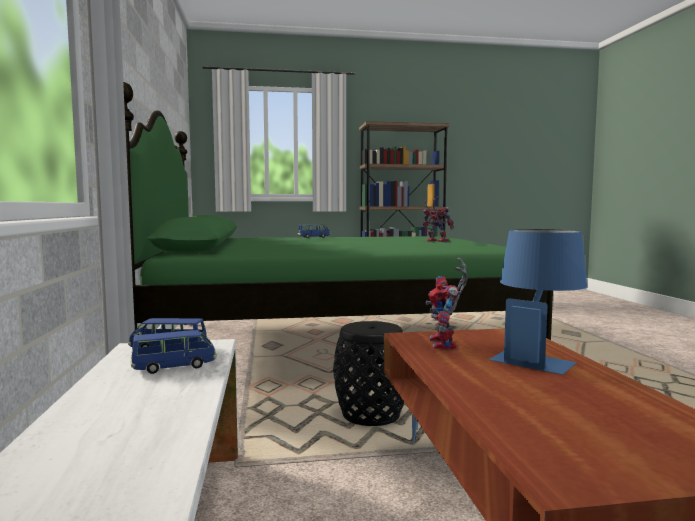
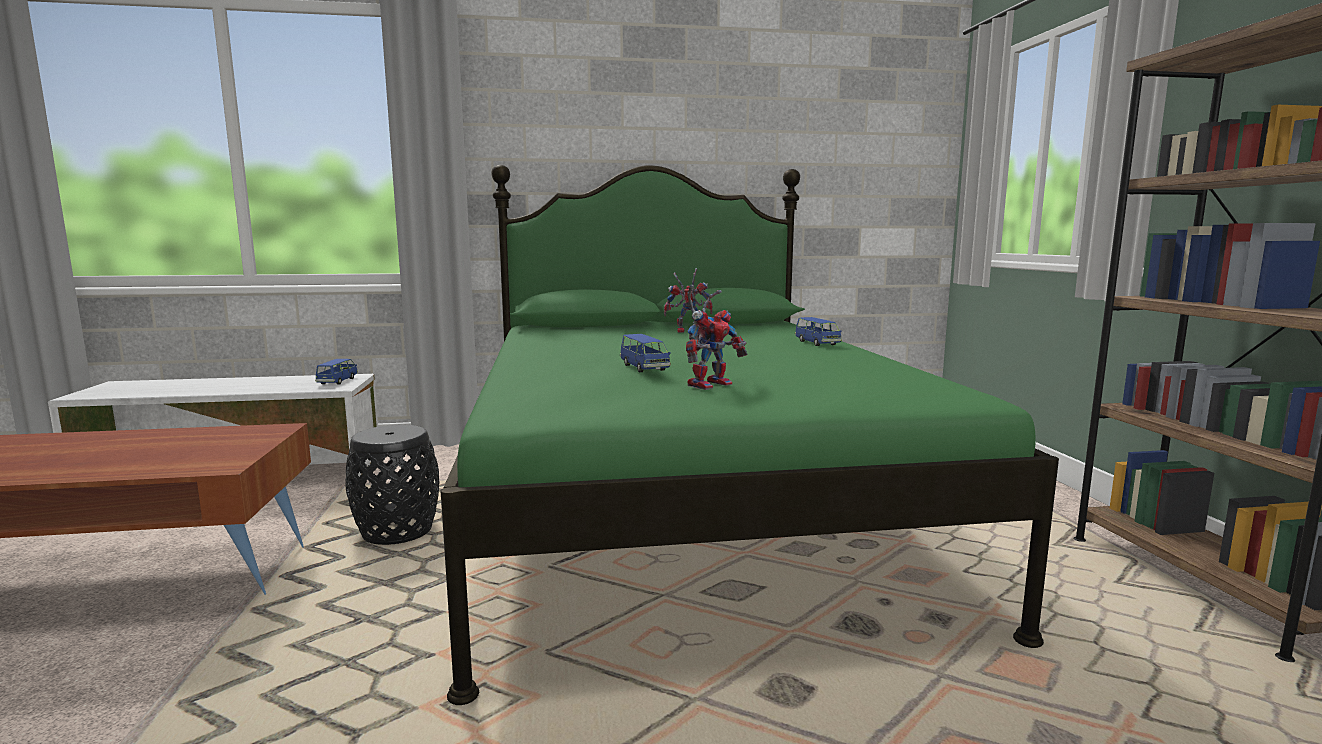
camera: 90 degrees right, 5 degrees up
blue toy car [131,330,217,374] -> blue toy car moved to [620,334,671,372]
toy robot [425,258,467,349] -> toy robot moved to [664,268,713,333]
blue table lamp [489,229,587,375] -> none

